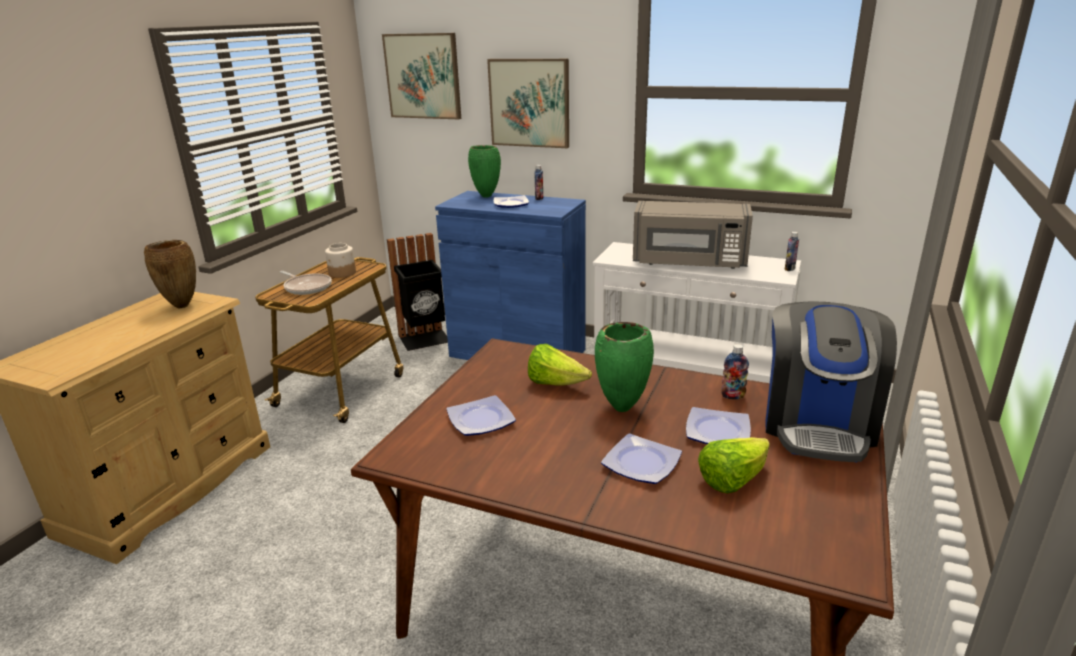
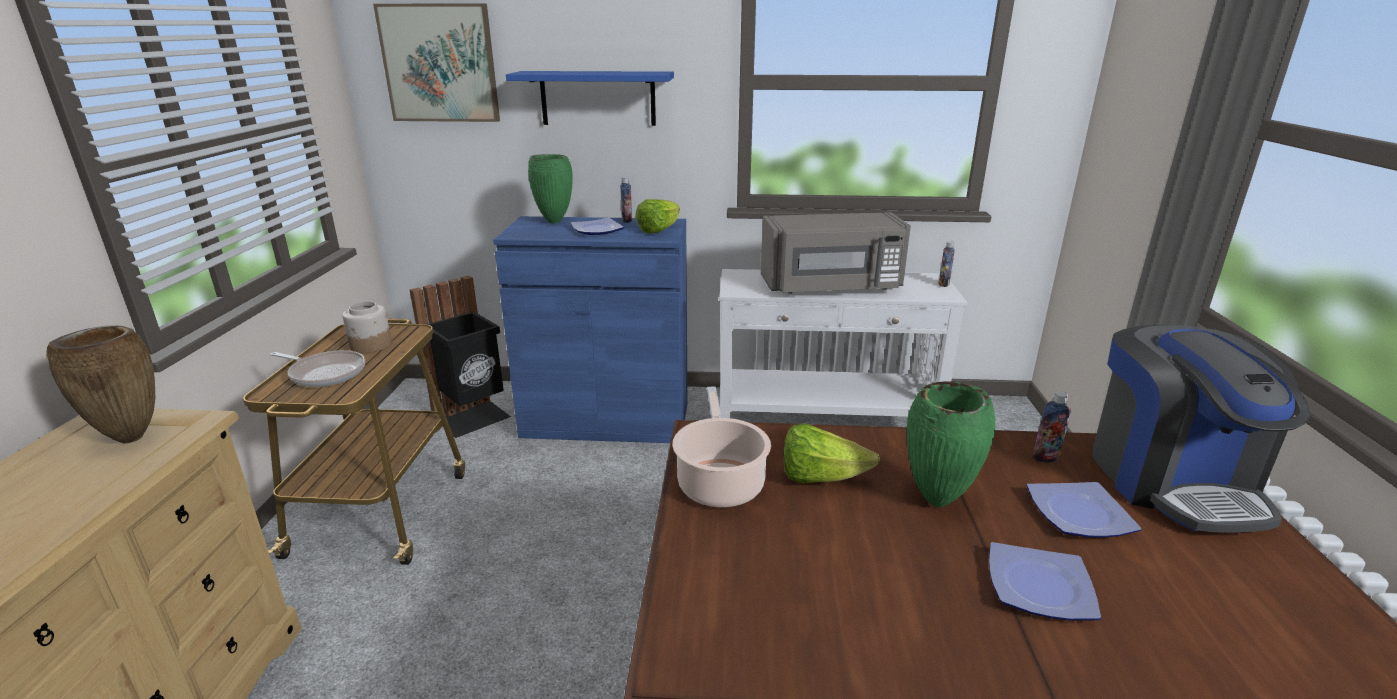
camera: 20 degrees left, 0 degrees up
plate [446,395,516,436] -> none
picture [487,59,569,148] -> blue shelf [506,71,674,126]
lettuce [698,437,770,493] -> lettuce moved to [635,199,680,233]
none -> cooking pot [672,387,771,507]

